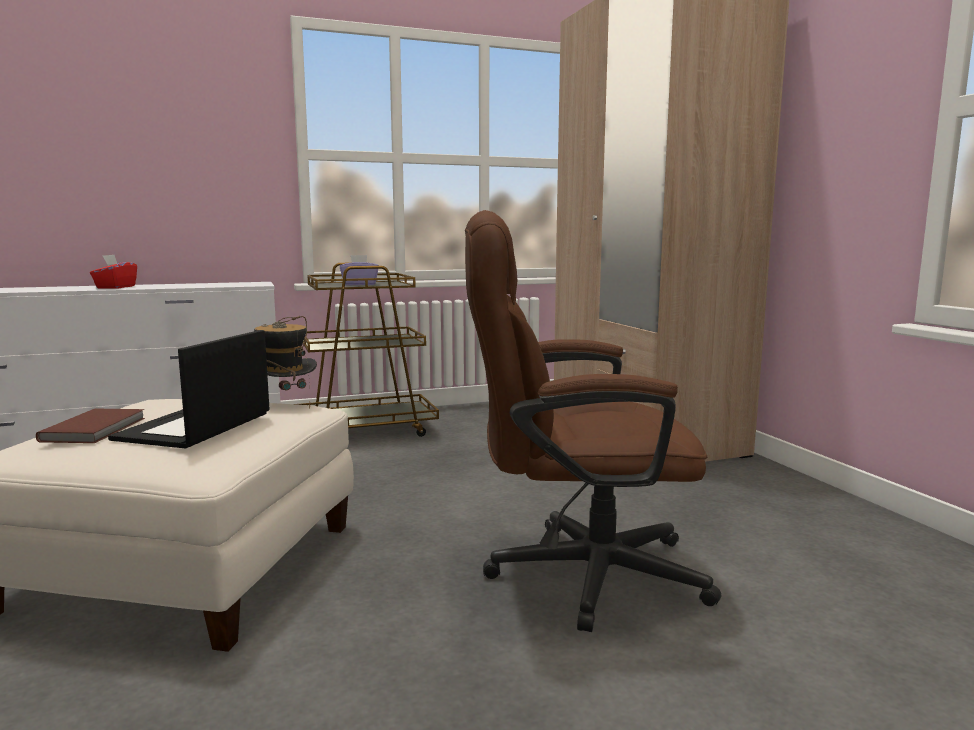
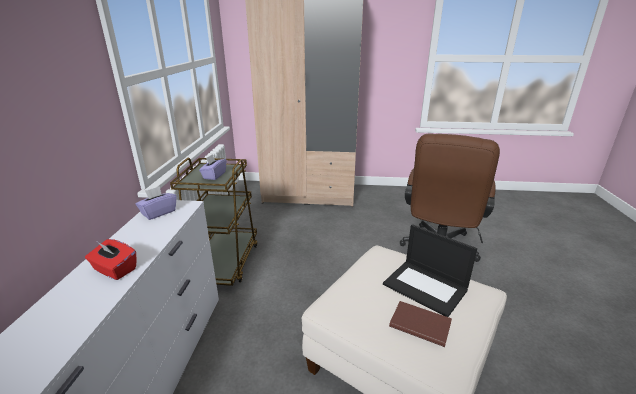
camera: 65 degrees left, 15 degrees up
hat [254,316,317,409] -> none
none -> purple tissue box [136,186,177,220]

